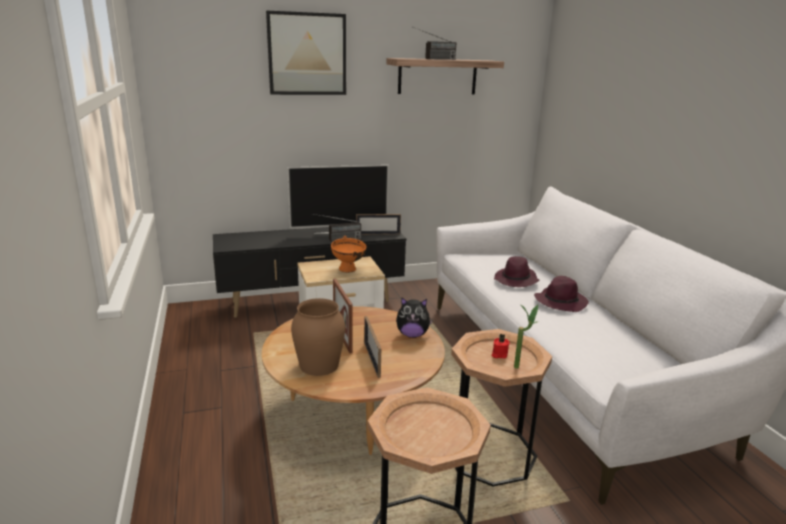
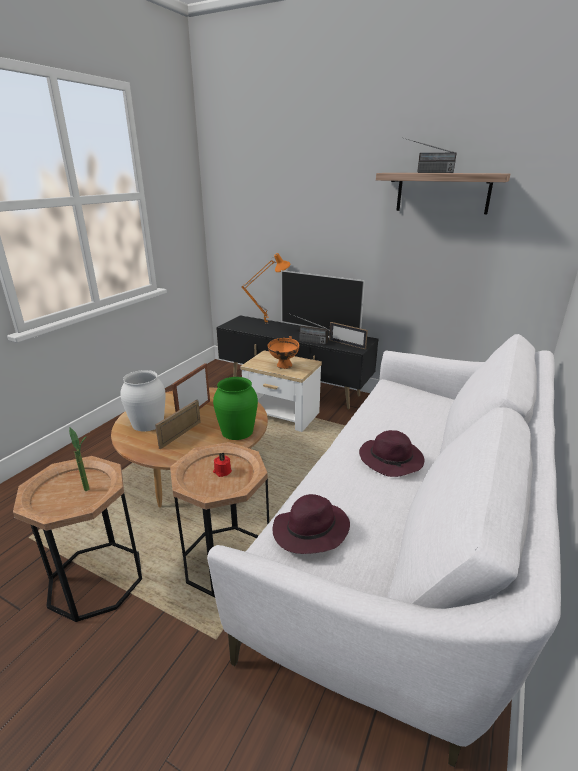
camera: 45 degrees right, 5 degrees up
picture [266,11,346,95] -> none
brown vase [291,298,345,376] -> white vase [120,370,165,431]
plush toy [396,297,433,338] -> green vase [213,377,258,440]
purple hat [494,256,540,287] -> purple hat moved to [272,494,350,554]
potted plant [514,304,538,369] -> potted plant moved to [69,427,90,491]
none -> orange table lamp [241,253,290,322]

